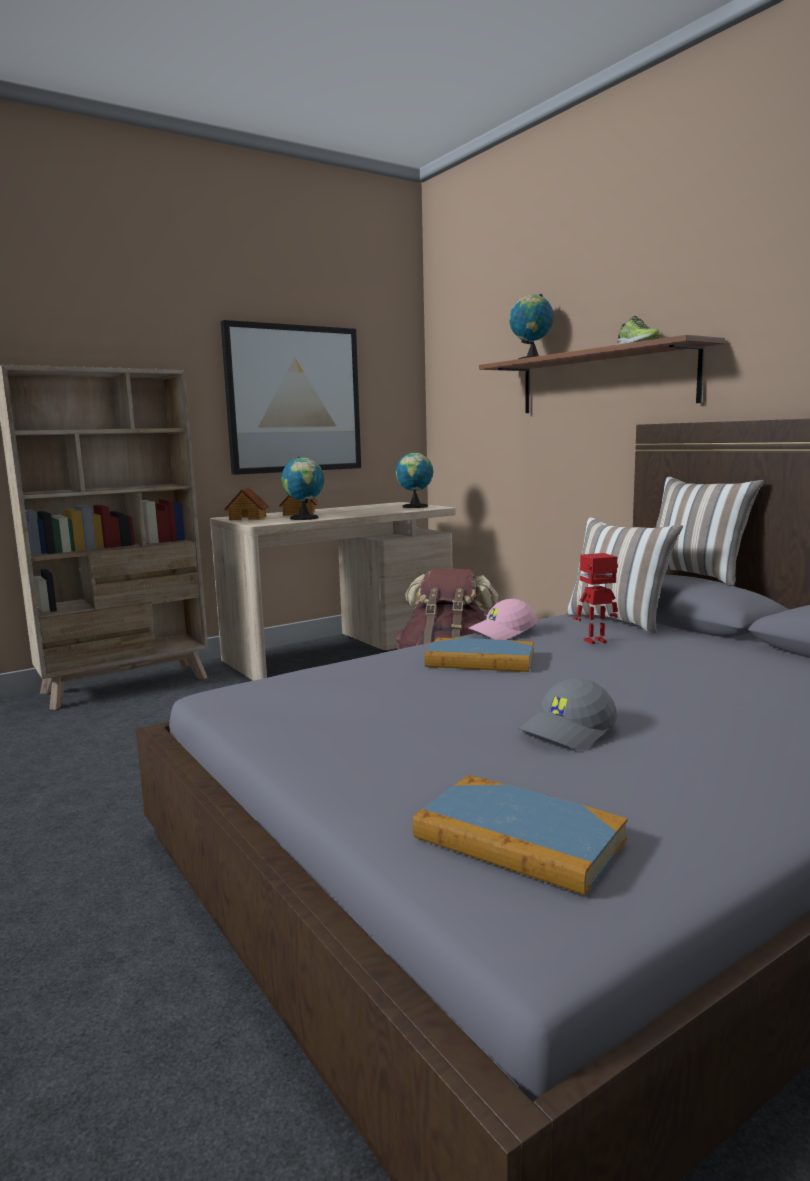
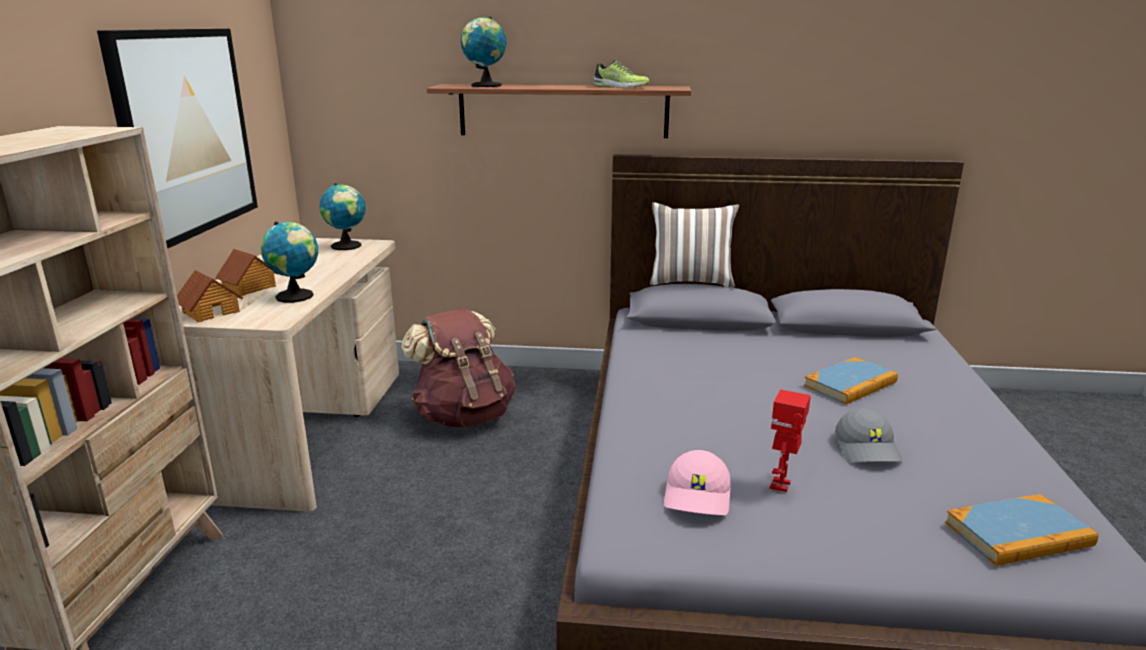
camera: 50 degrees left, 10 degrees up
book [425,638,534,672] -> book moved to [804,357,898,405]
pink cap [469,599,537,640] -> pink cap moved to [664,450,731,515]
pillow [566,517,683,633] -> none
toy robot [573,553,618,644] -> toy robot moved to [770,389,811,492]

